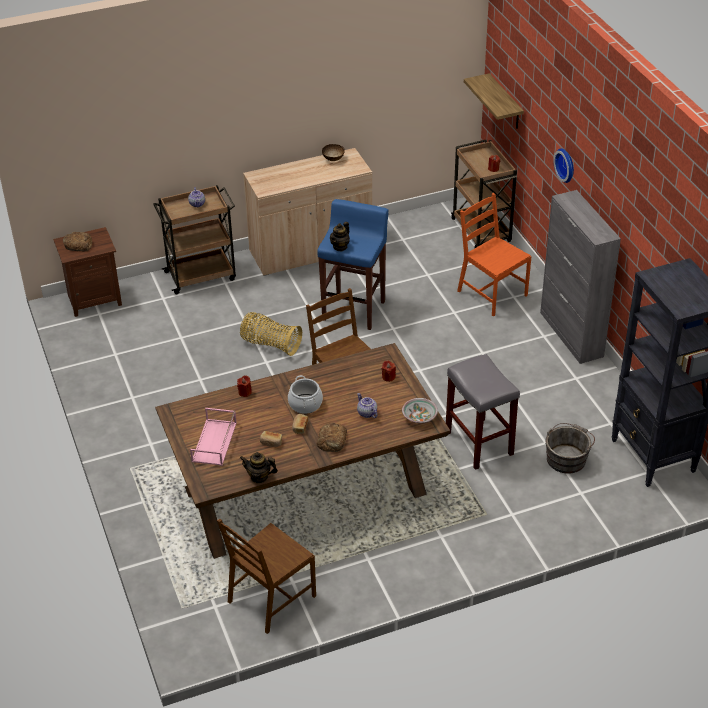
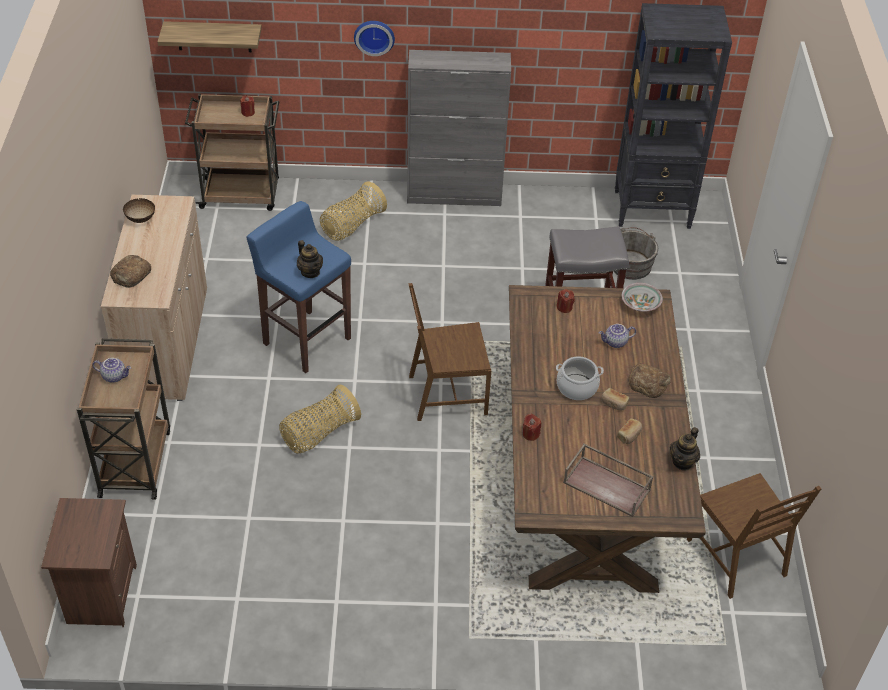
camera: 70 degrees left, 5 degrees up
bread [63,232,92,252] -> bread moved to [110,255,151,288]
pink tray [190,408,237,466] -> brown tray [563,443,654,517]
orange chair [457,193,532,317] -> basket [320,181,387,241]

